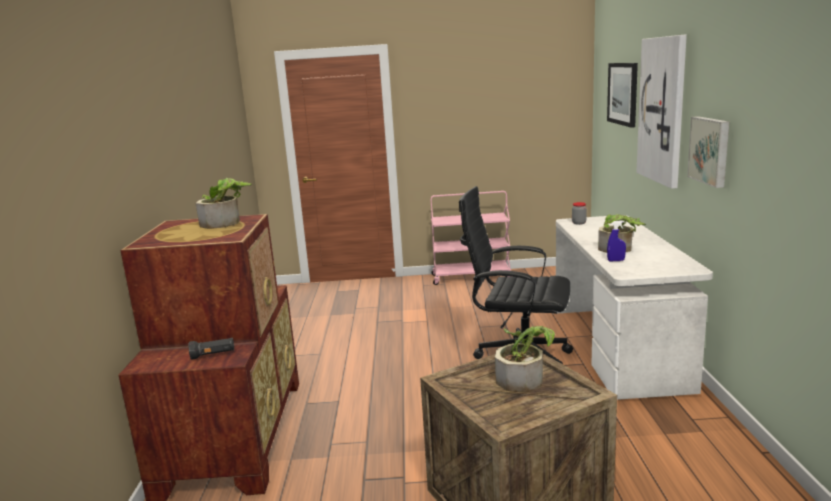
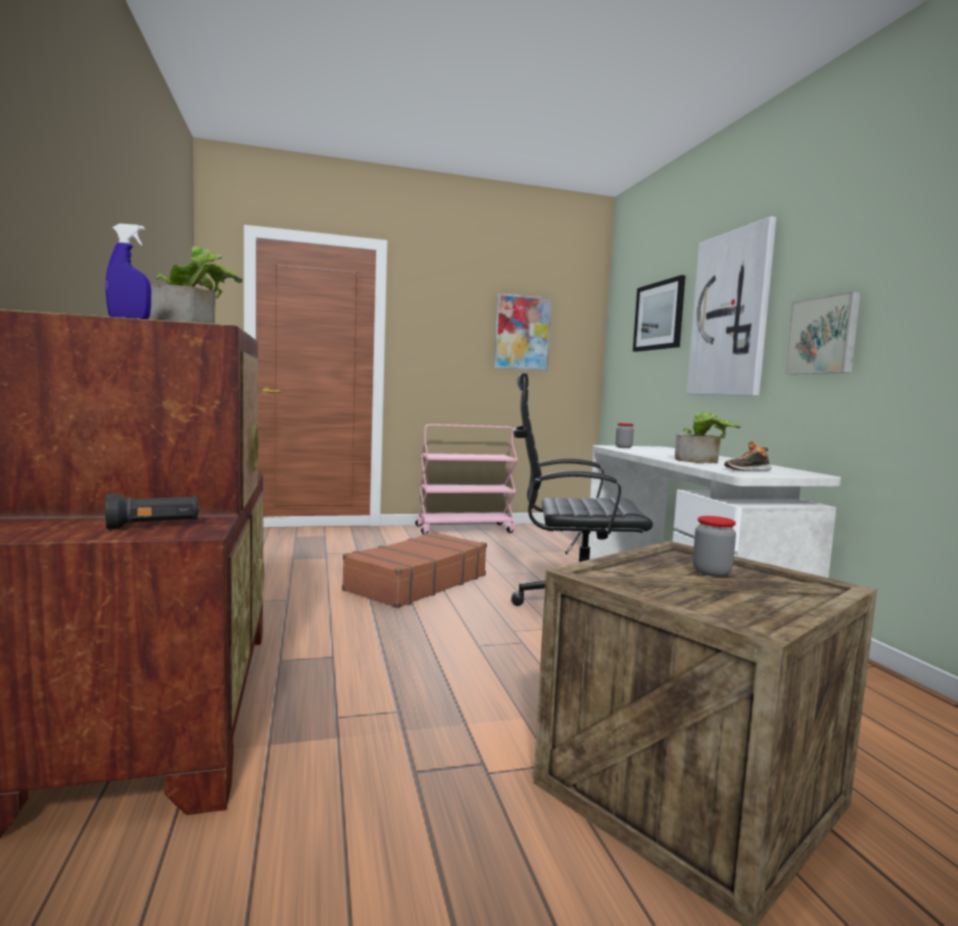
camera: 15 degrees left, 10 degrees down
potted plant [495,326,555,392] -> jar [693,516,736,577]
blue spray bottle [607,220,626,262] -> blue spray bottle moved to [105,224,151,319]
none -> brown suitcase [342,532,487,608]
none -> picture [494,293,552,371]
none -> shoe [724,441,772,471]

